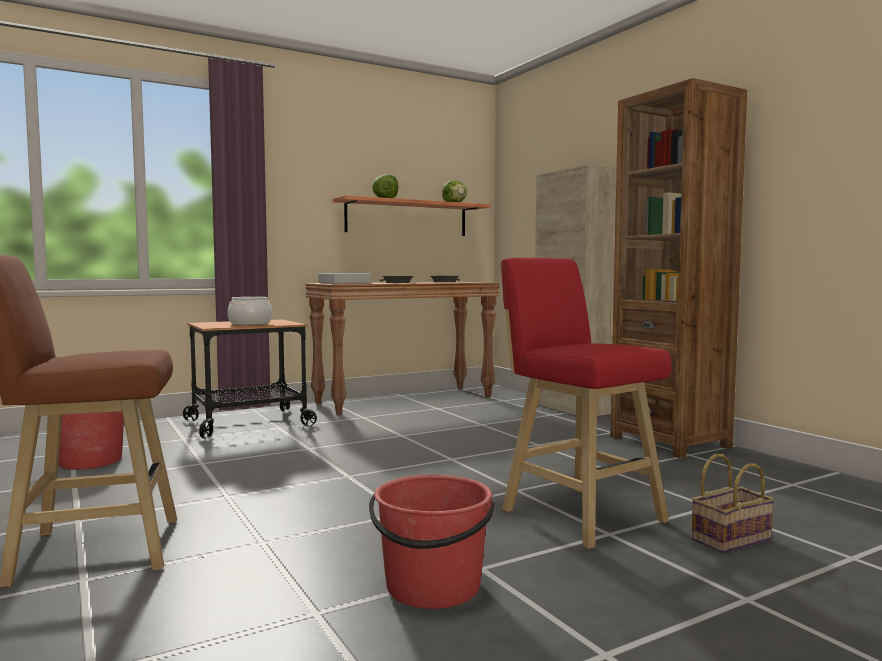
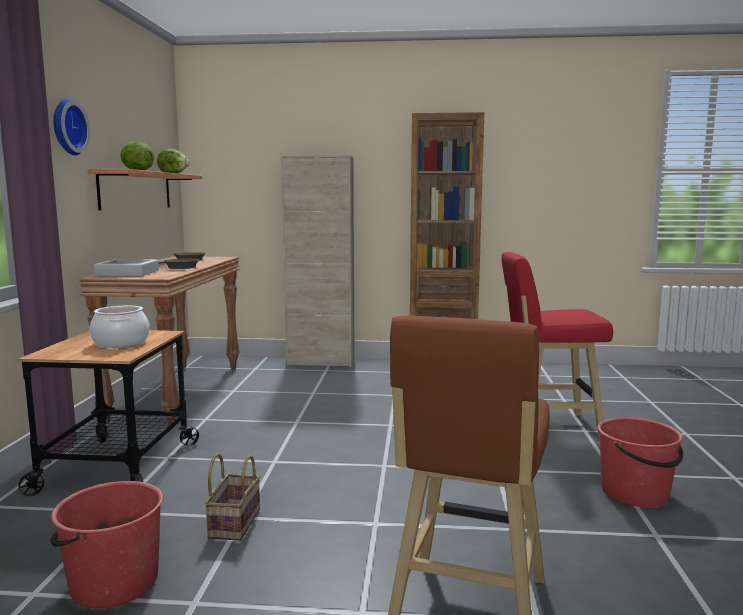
camera: 55 degrees left, 5 degrees up
basket [691,454,775,554] -> basket moved to [205,453,260,541]
none -> wall clock [53,98,90,155]

